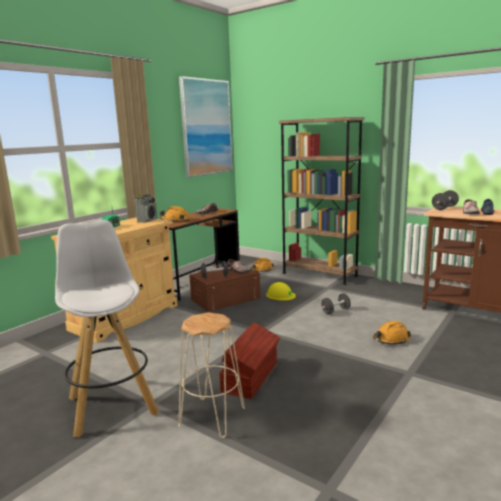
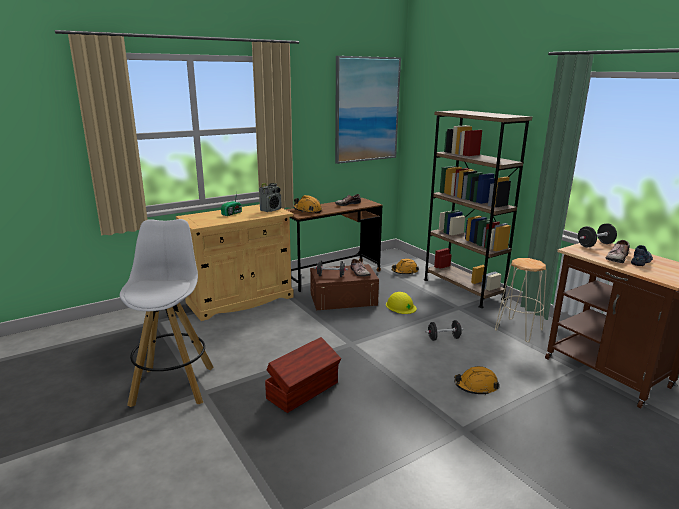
camera: 20 degrees right, 5 degrees up
beige stool [178,312,245,438] -> beige stool moved to [495,258,547,342]

